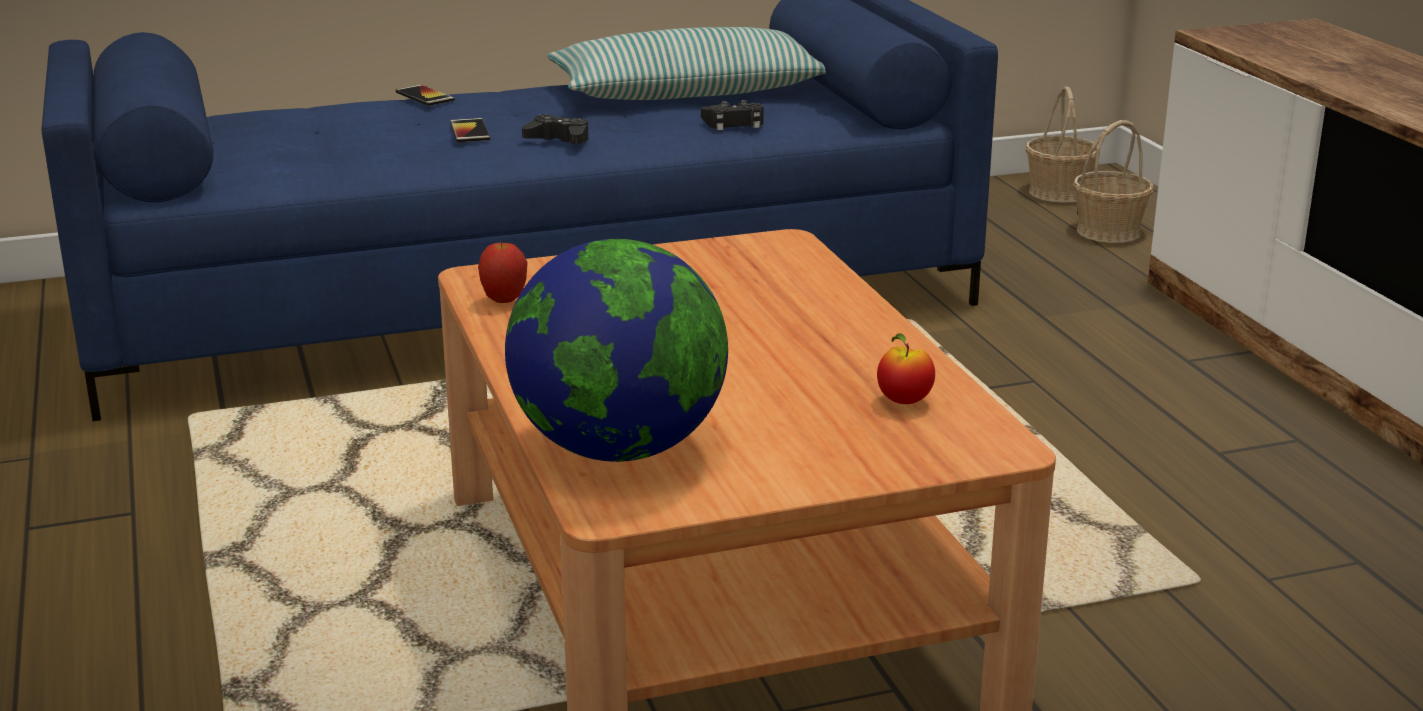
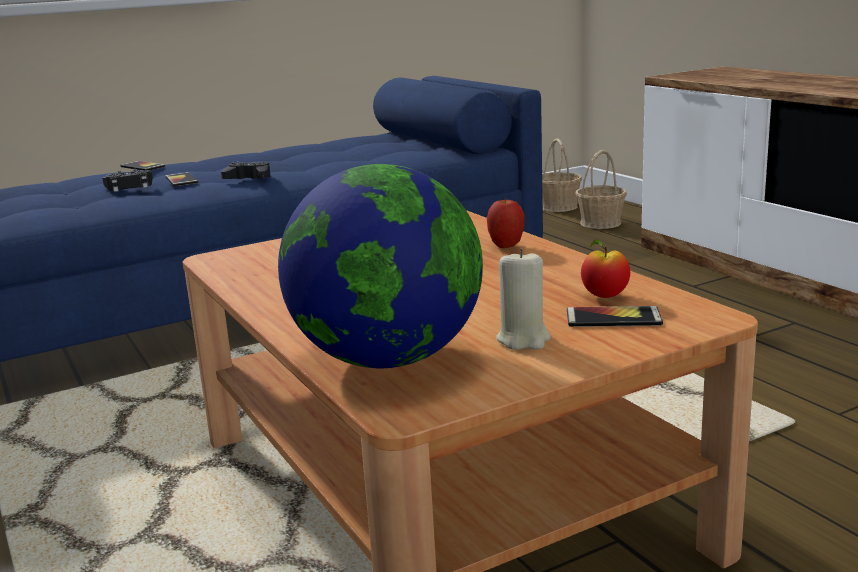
camera: 10 degrees left, 5 degrees down
apple [478,240,528,303] -> apple moved to [487,196,525,248]
pillow [548,27,826,100] -> none
black game controller [701,100,764,130] -> black game controller moved to [102,169,153,192]
none -> beige candle [496,249,551,350]
none -> phone [567,306,663,327]

